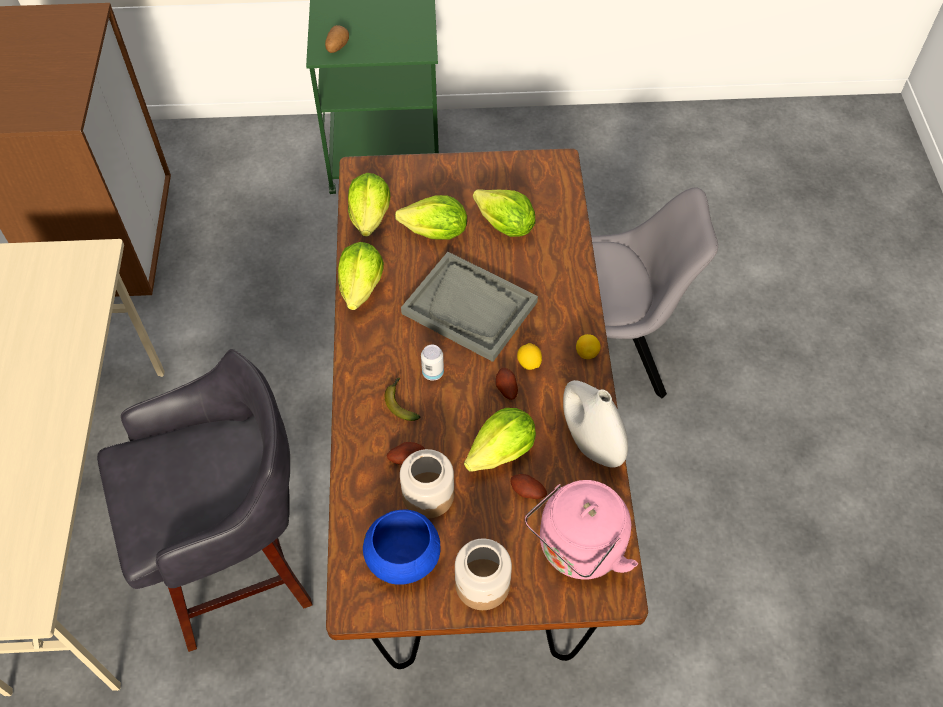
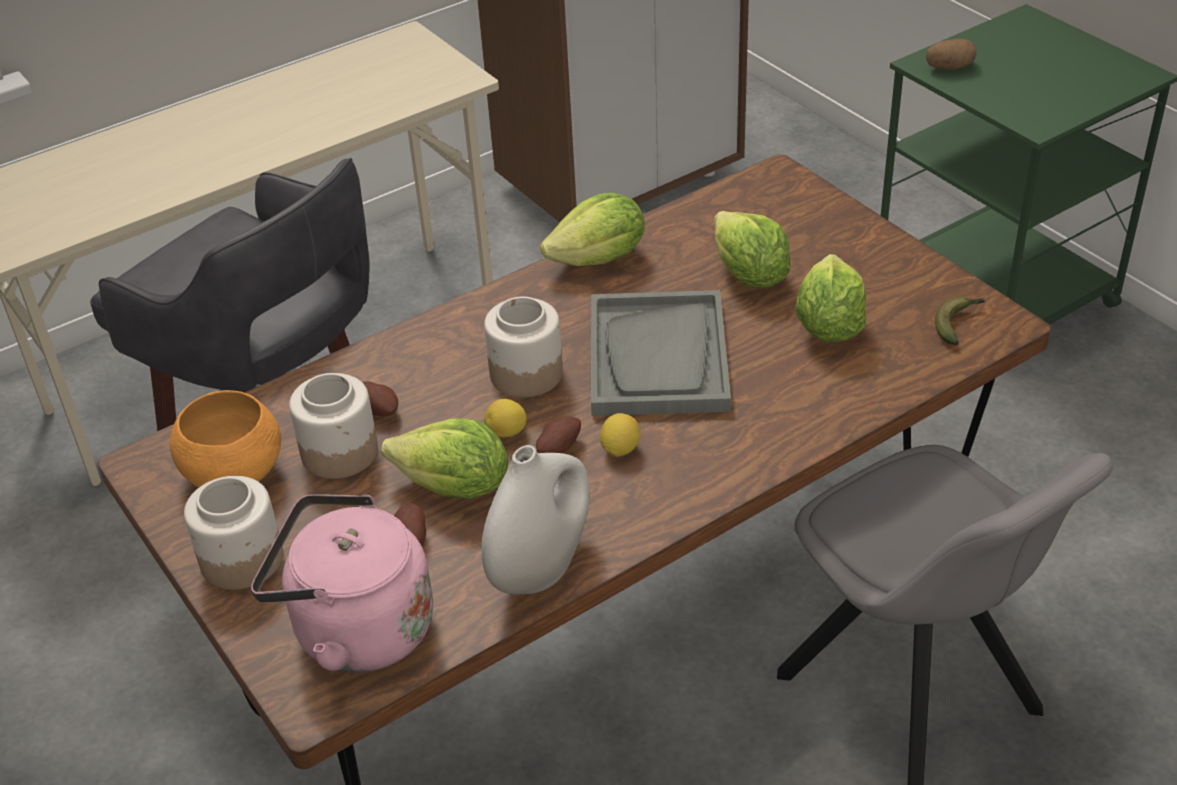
camera: 60 degrees right, 15 degrees down
lettuce [348,173,391,236] -> none
blue bowl [363,510,441,585] -> orange bowl [170,390,281,488]
banana [385,378,420,421] -> banana moved to [935,296,985,345]
can [421,345,444,381] -> jar [484,297,563,398]
lemon [576,334,601,359] -> lemon moved to [484,399,527,438]

